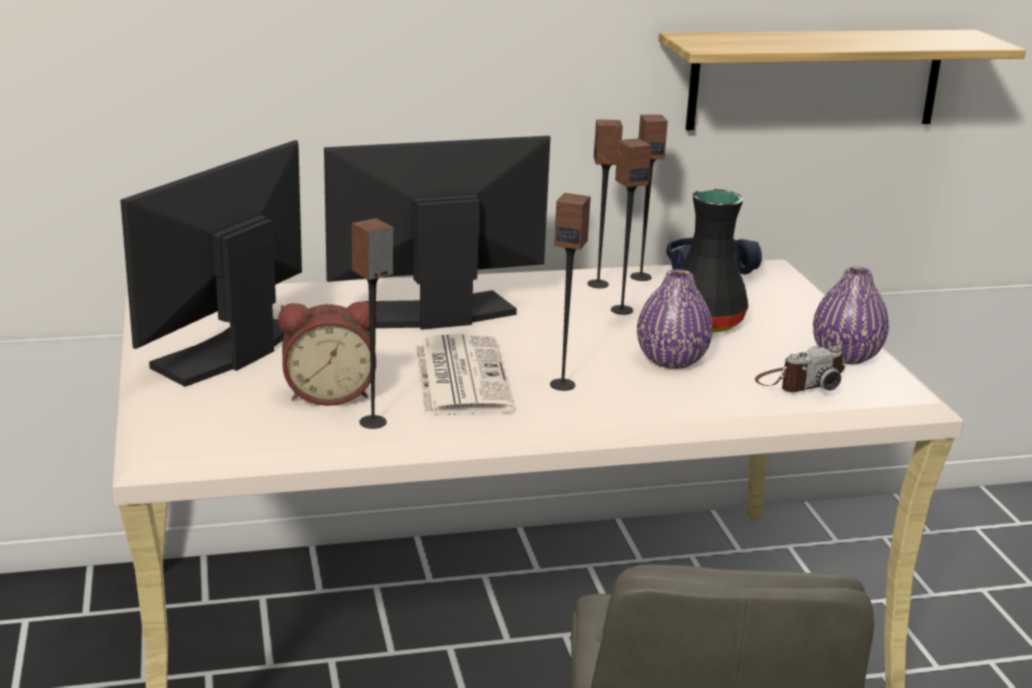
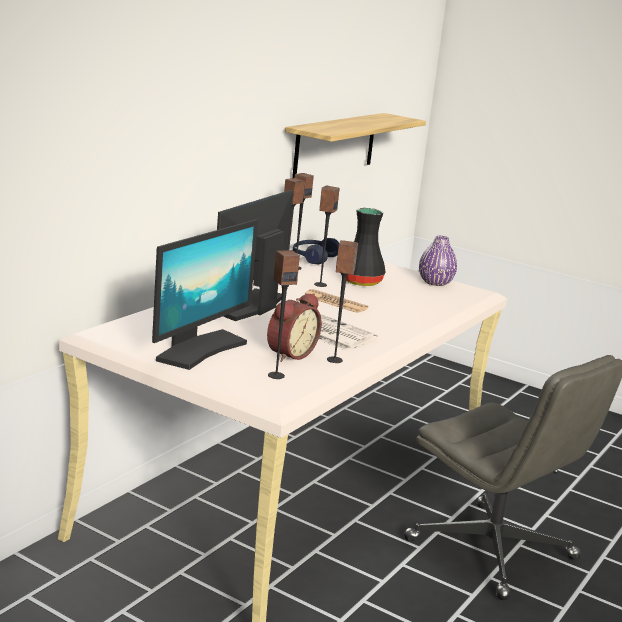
camera: 45 degrees left, 5 degrees down
monitor [120,140,302,387] -> monitor turned 135 degrees counterclockwise [152,219,258,370]
speaker [550,193,591,391] -> speaker moved to [268,250,300,379]
purple vase [637,269,713,369] -> none
camera [755,346,845,392] -> none
none -> newspaper [305,289,368,313]

